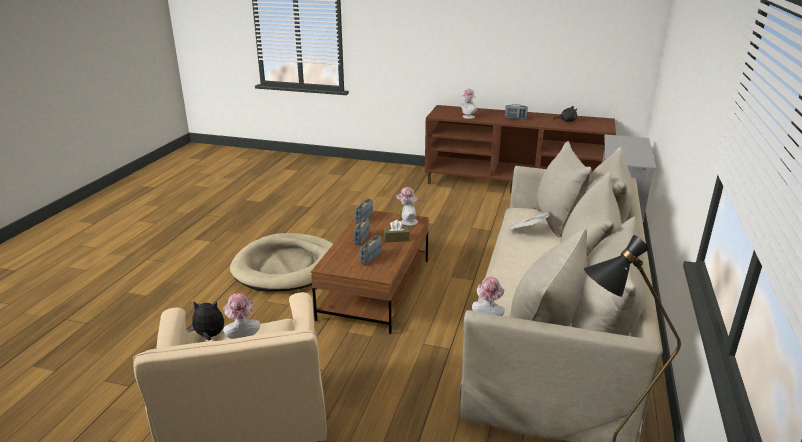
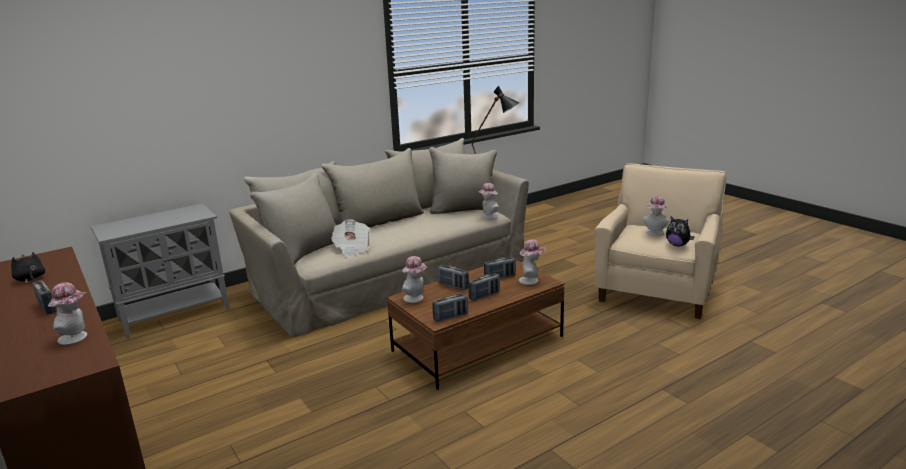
camera: 140 degrees left, 5 degrees down
beige dog bed [230,233,333,292] -> none
brown tissue box [384,220,410,242] -> radio [438,265,469,290]
none -> hat [519,239,546,285]

